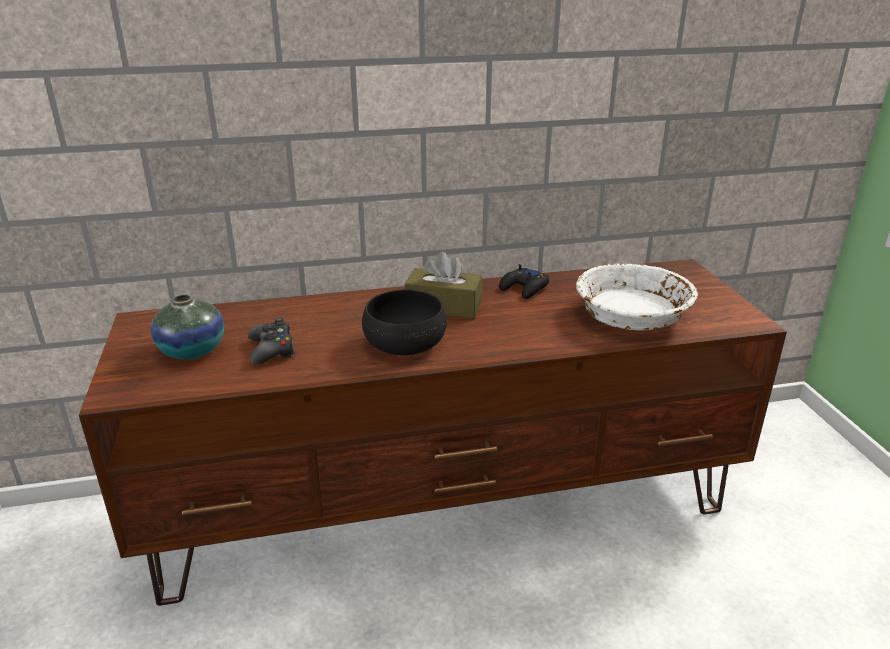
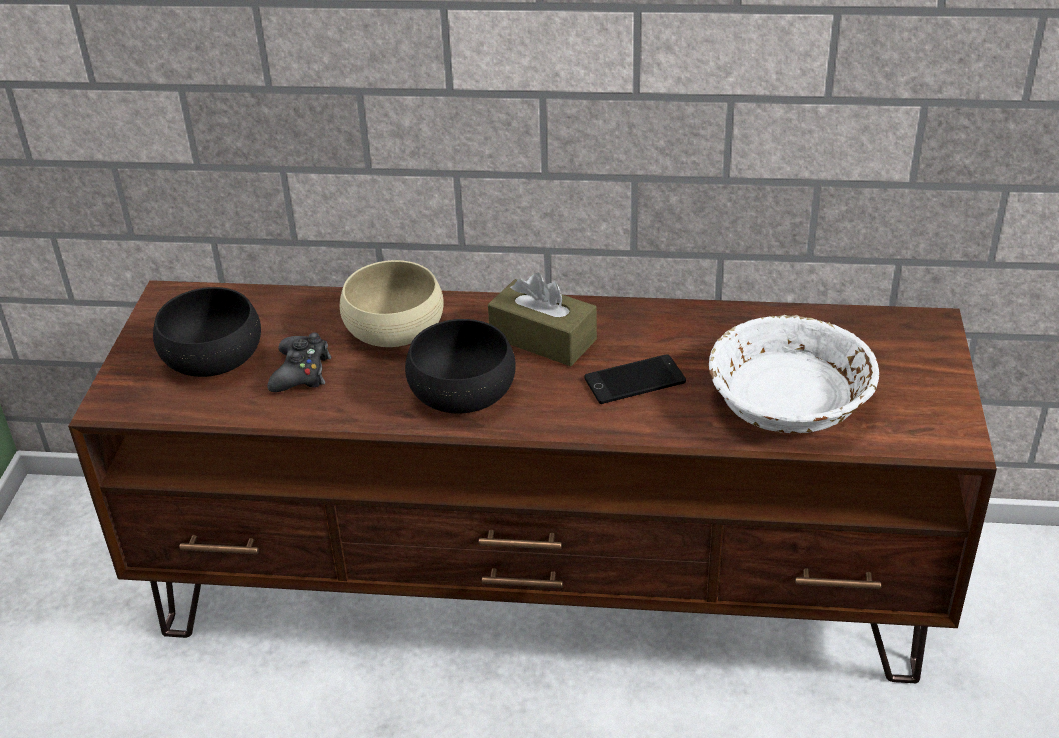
camera: 20 degrees right, 10 degrees up
vase [151,294,224,360] -> black bowl [153,287,261,377]
black game controller [499,264,549,299] -> none
none -> beige bowl [340,260,444,347]
none -> phone [585,354,686,404]

